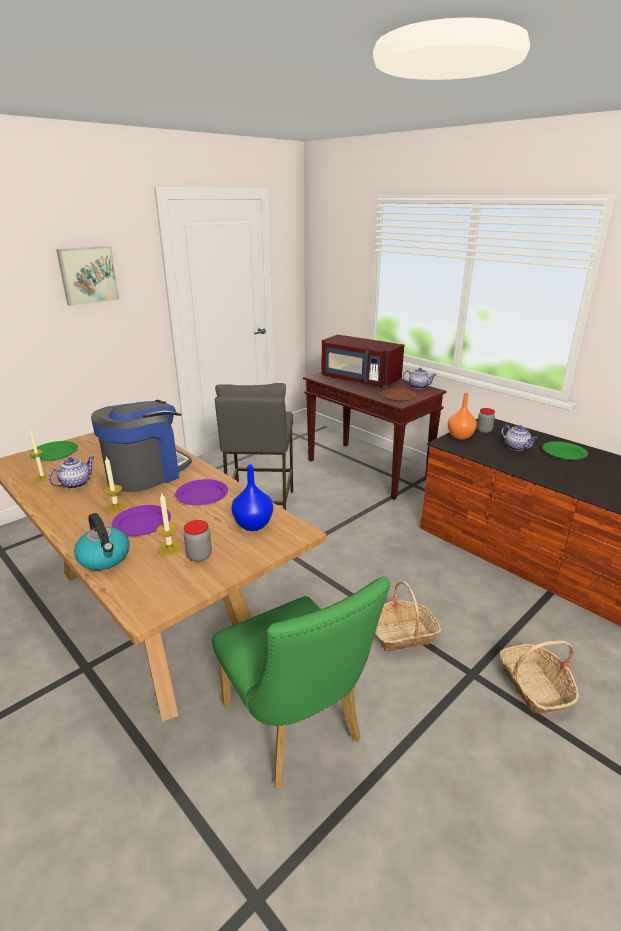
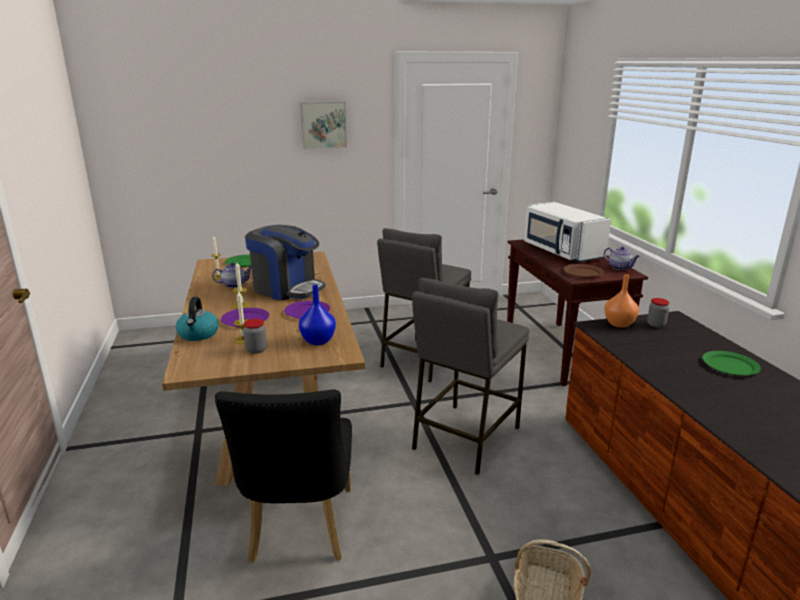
camera: 30 degrees right, 5 degrees down
coffee machine [91,400,192,492] -> coffee machine turned 45 degrees clockwise [245,225,326,301]
green chair [212,577,390,789] -> black chair [215,389,352,563]
red microwave [321,334,404,388] -> white microwave [524,202,611,262]
basket [375,581,441,651] -> none
teapot [501,425,538,451] -> none
none -> grey stool [412,278,529,475]

